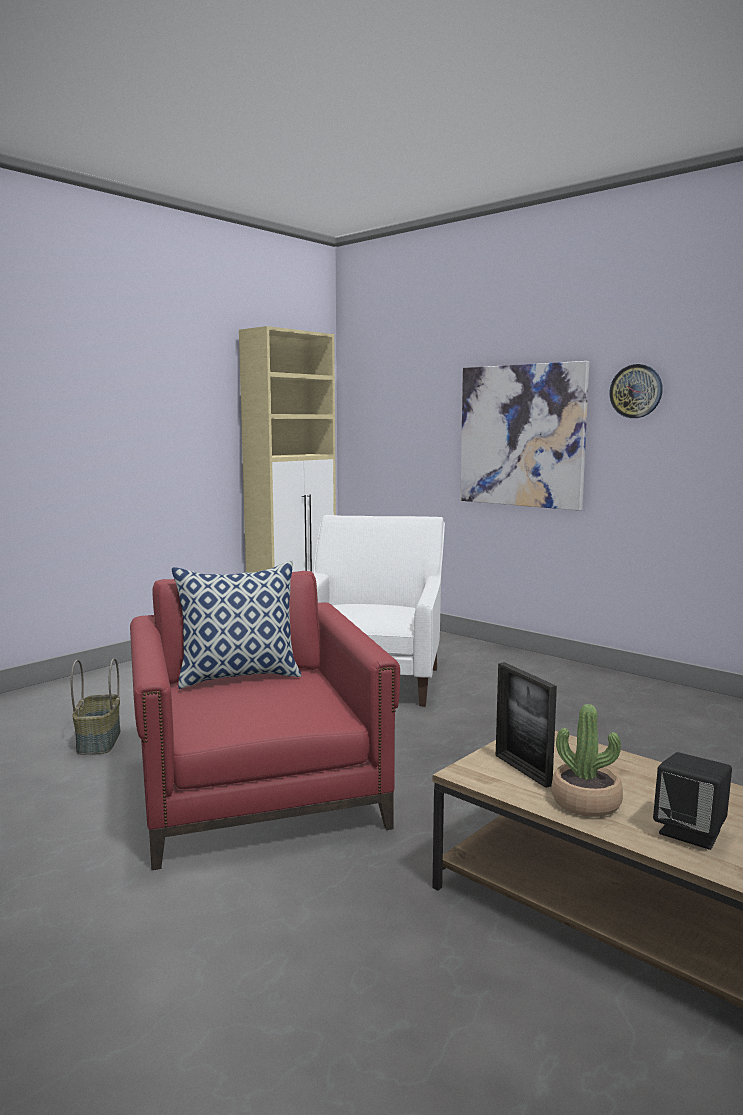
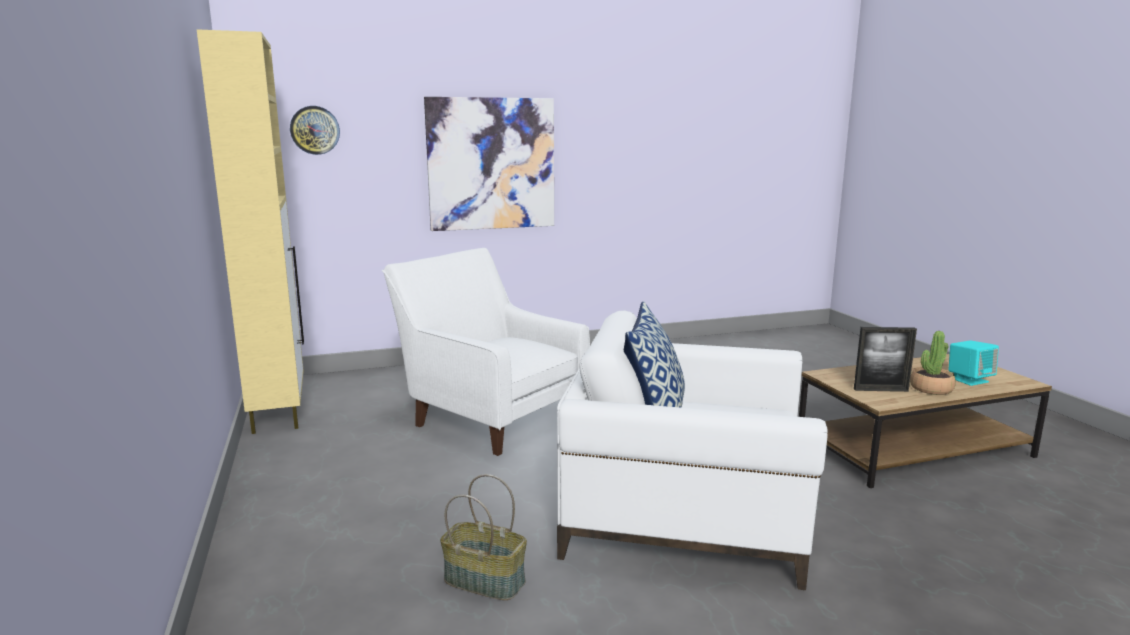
camera: 60 degrees left, 5 degrees up
red armchair [130,571,400,870] -> white armchair [557,311,828,590]
wall clock [609,364,663,418] -> wall clock moved to [290,106,340,155]
black speaker [653,752,732,850] -> turquoise speaker [948,340,999,386]

